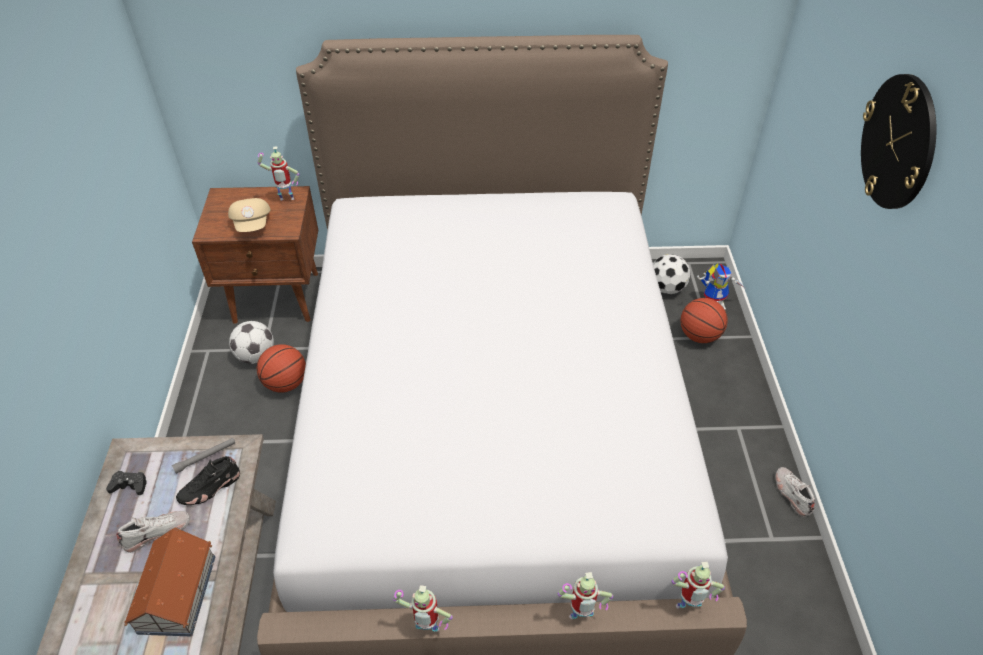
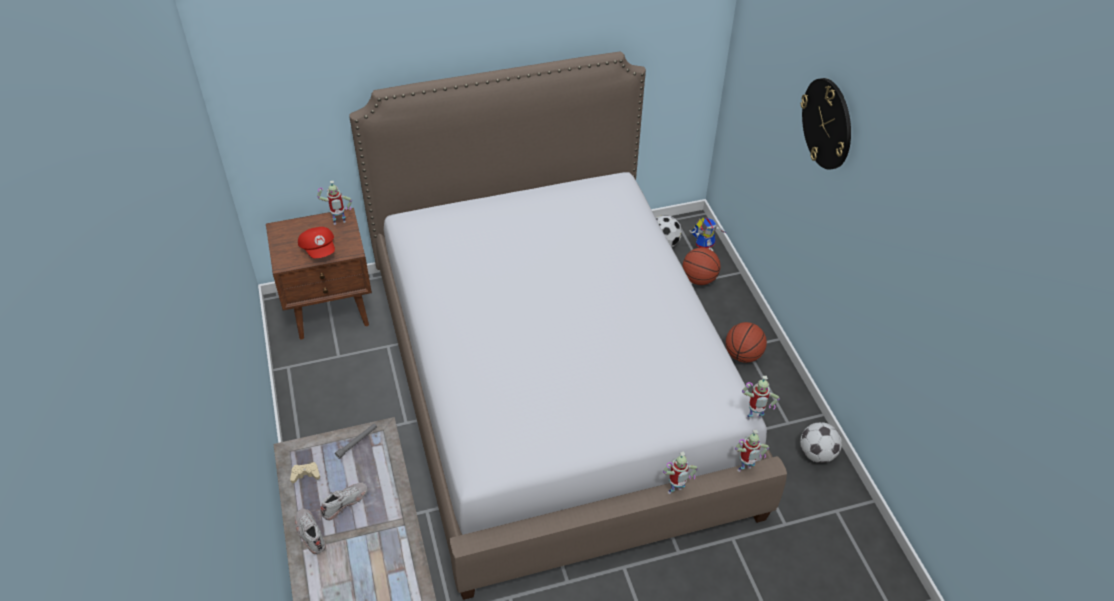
camera: 15 degrees left, 0 degrees up
black game controller [106,471,147,495] -> beige game controller [290,462,320,483]
toy house [124,527,215,636] -> none
black shoe [176,456,240,505] -> none
beige cap [228,198,271,232] -> red cap [298,227,335,258]
football [229,321,274,364] -> football moved to [800,422,842,463]
basketball [257,344,306,393] -> basketball moved to [726,322,767,363]
toy robot [393,585,453,632] -> toy robot moved to [742,376,780,420]
white shoe [775,467,815,517] -> white shoe moved to [295,508,326,554]

